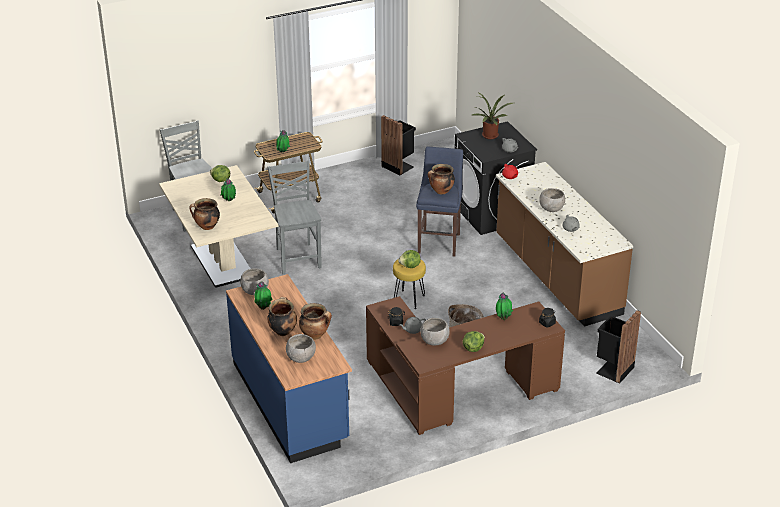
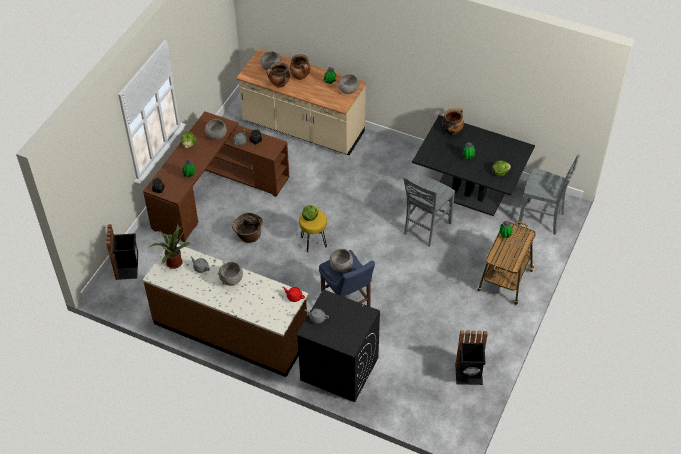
camera: 140 degrees right, 15 degrees up
beige dining table [159,165,279,288] -> black dining table [412,115,535,216]
blue counter [226,274,352,463] -> beige counter [236,49,366,155]
grey chair [268,160,322,274] -> grey chair turned 90 degrees clockwise [403,176,455,247]
cooking pot [428,164,455,194] -> grey bowl [330,249,353,272]
potted plant [470,92,513,139] -> potted plant moved to [149,225,190,269]

